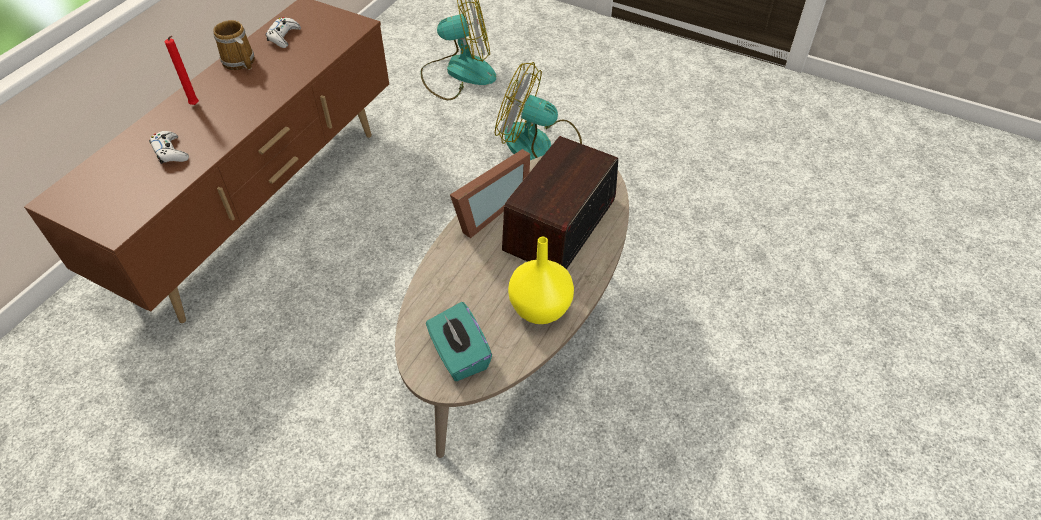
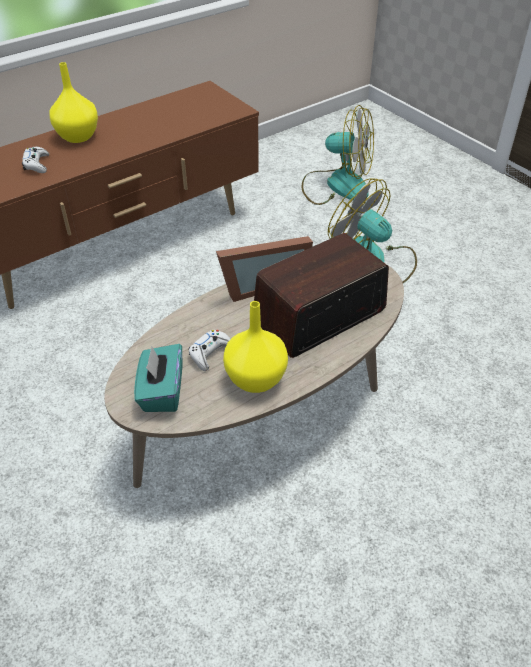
camera: 25 degrees right, 5 degrees down
red candle [165,36,199,105] -> yellow vase [50,62,98,143]
mug [213,20,255,70] -> none
white game controller [266,17,301,48] -> white game controller moved to [188,330,230,371]

